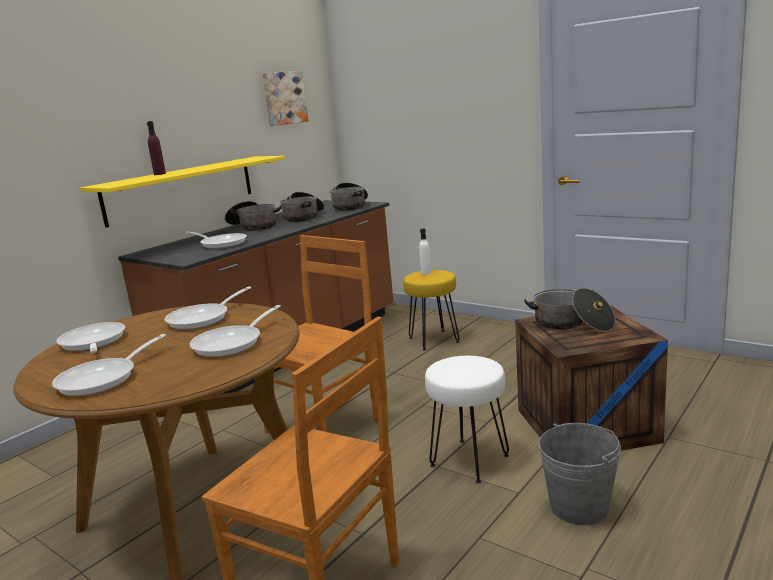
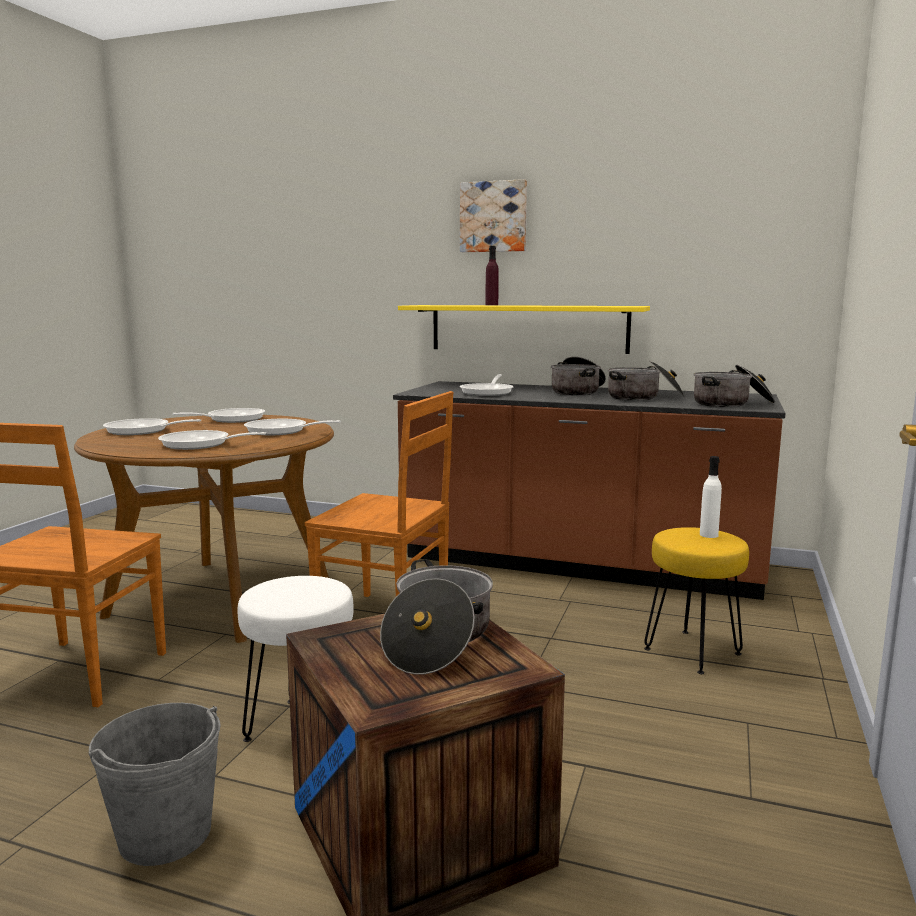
camera: 70 degrees right, 5 degrees down
picture [262,71,309,126] -> picture moved to [460,179,527,252]

